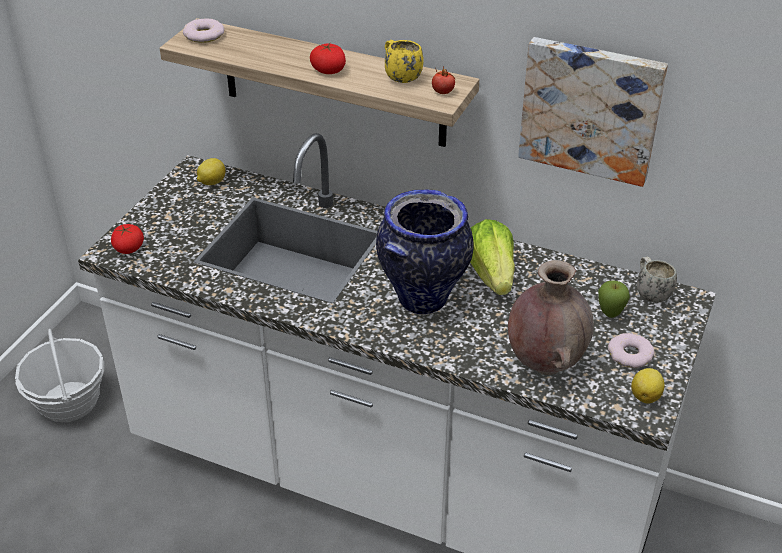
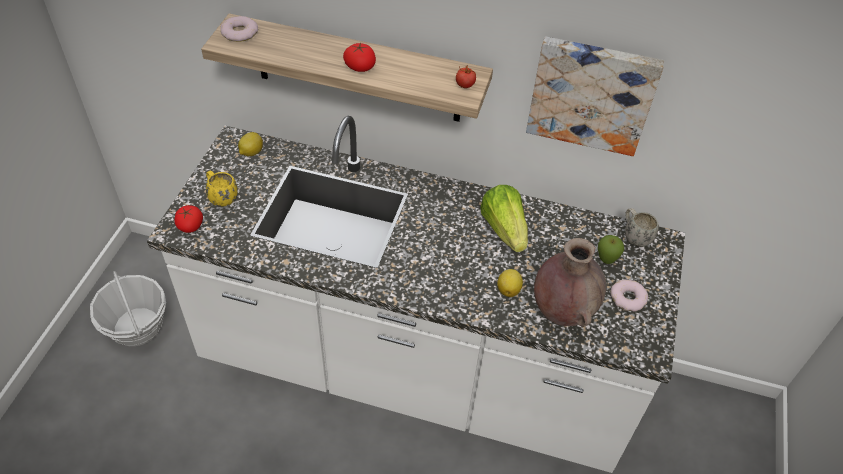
camera: 10 degrees left, 10 degrees up
vase [376,189,474,314] -> none
yellow mug [385,40,423,83] -> yellow mug moved to [206,171,238,207]
lemon [631,368,665,404] -> lemon moved to [497,269,523,297]

